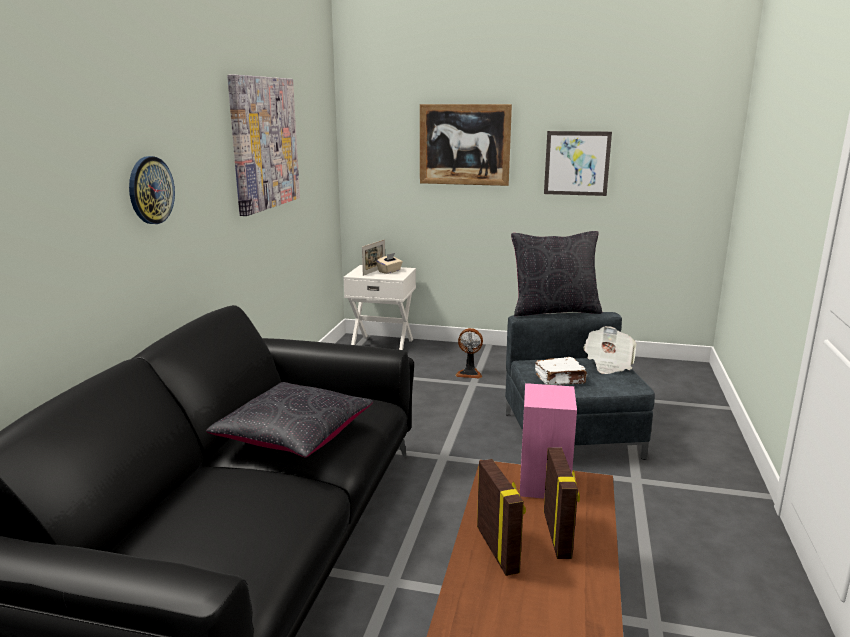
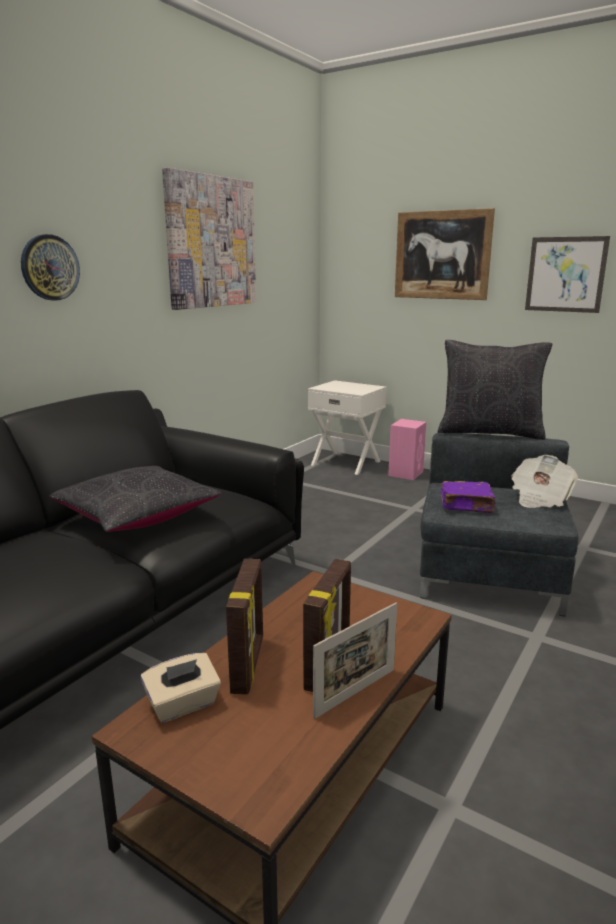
camera: 20 degrees right, 0 degrees up
picture frame [362,239,385,276] -> picture frame moved to [313,603,397,719]
beige tissue box [376,253,403,274] -> beige tissue box moved to [141,653,221,723]
fan [455,328,483,378] -> none
pink speaker [520,383,577,499] -> pink speaker moved to [388,419,426,480]
white book [535,357,587,385] -> purple book [441,481,496,513]

